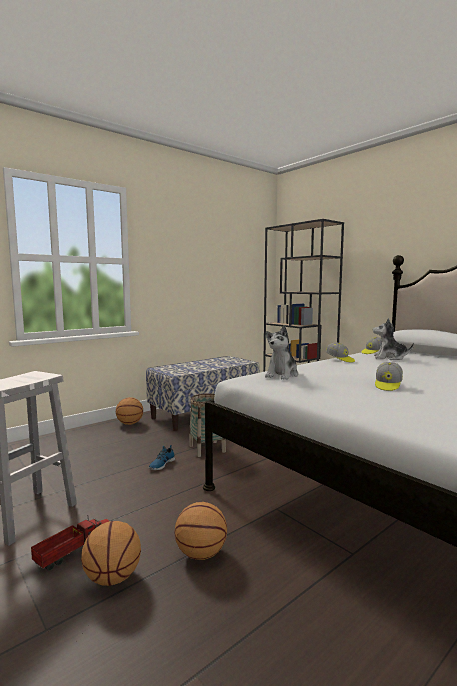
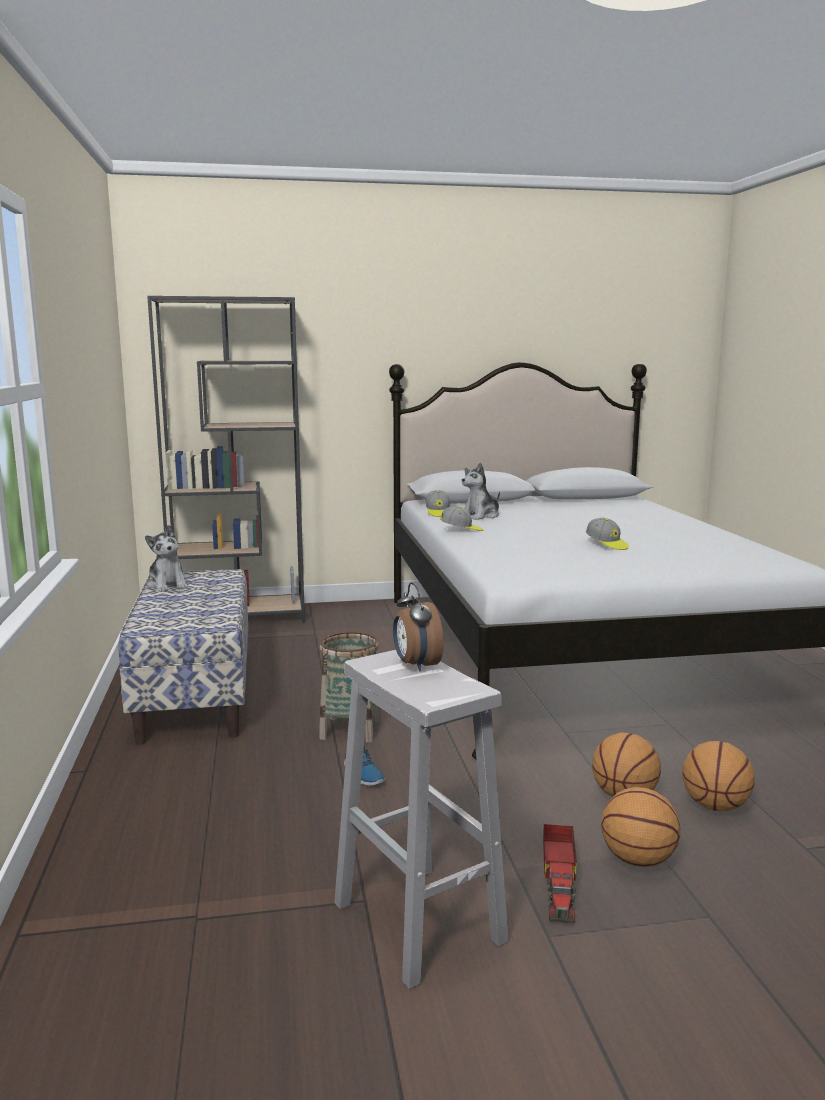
camera: 60 degrees left, 5 degrees up
toy truck [31,515,110,571] -> toy truck turned 150 degrees counterclockwise [543,824,577,923]
basketball [116,397,143,425] -> basketball moved to [682,741,755,812]
plush toy [265,326,298,380] -> plush toy moved to [145,525,188,592]
none -> alarm clock [393,582,444,672]

